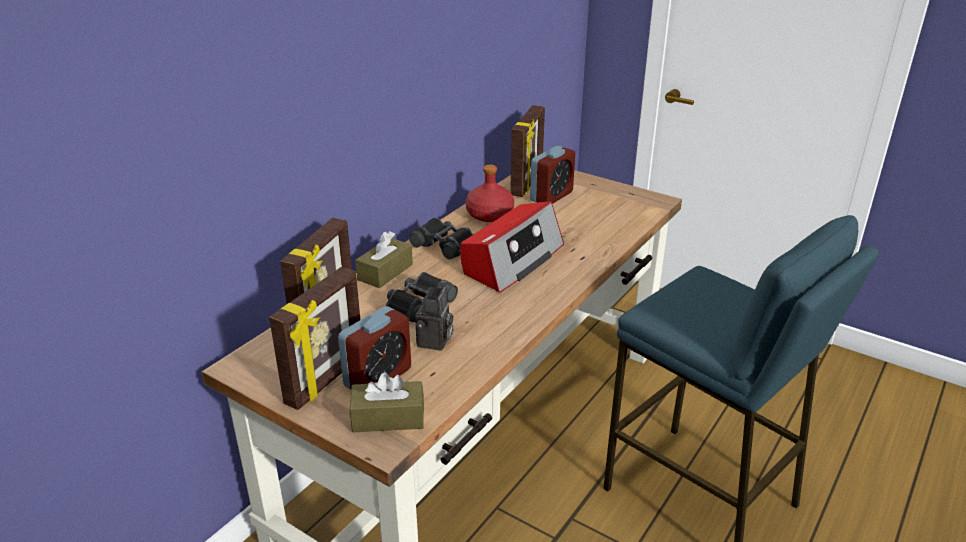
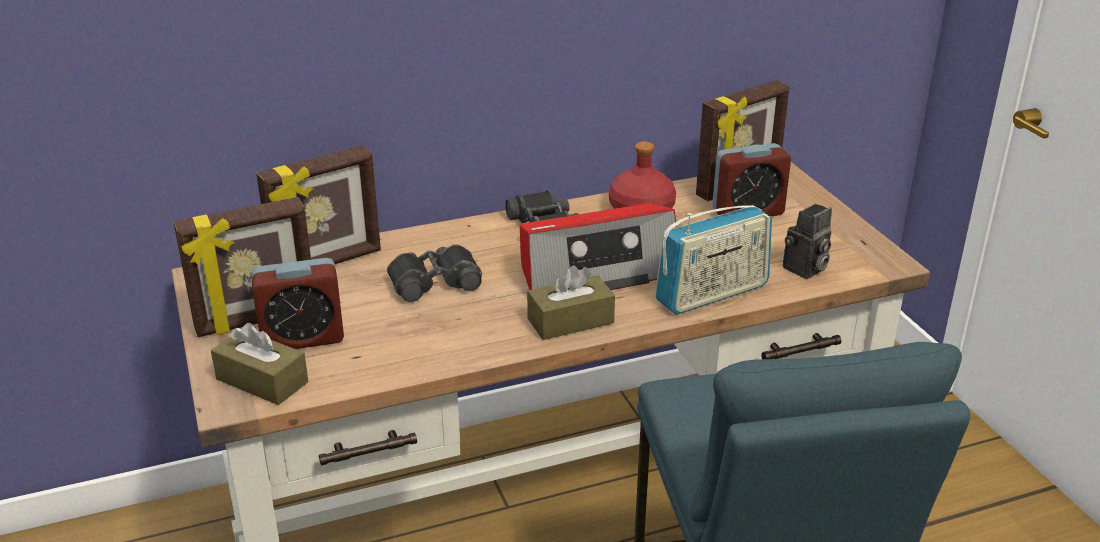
camera: 35 degrees right, 0 degrees up
brown tissue box [355,231,413,288] -> brown tissue box moved to [527,266,615,340]
camera [416,287,453,351] -> camera moved to [783,204,832,279]
none -> radio [655,205,772,314]

